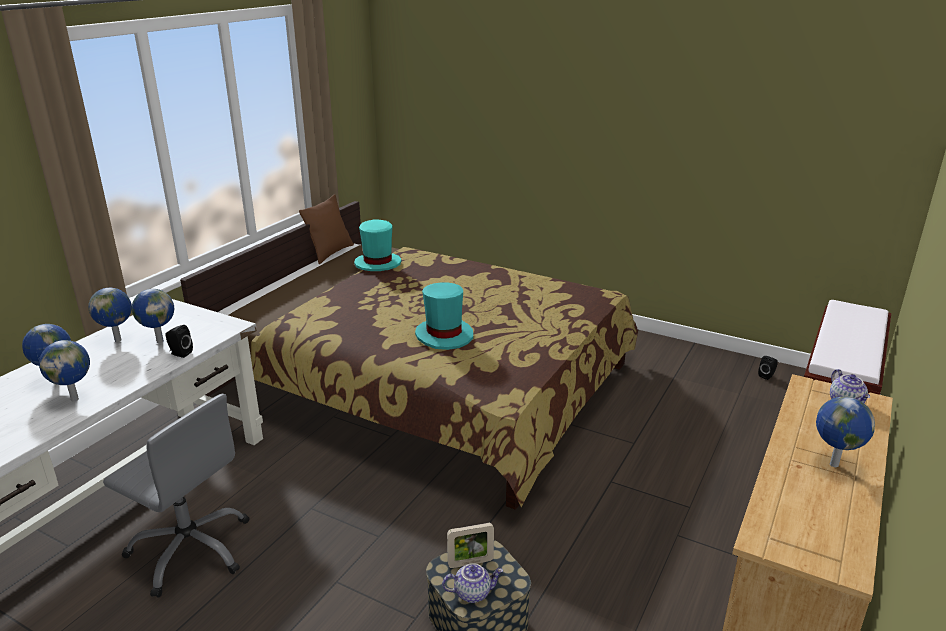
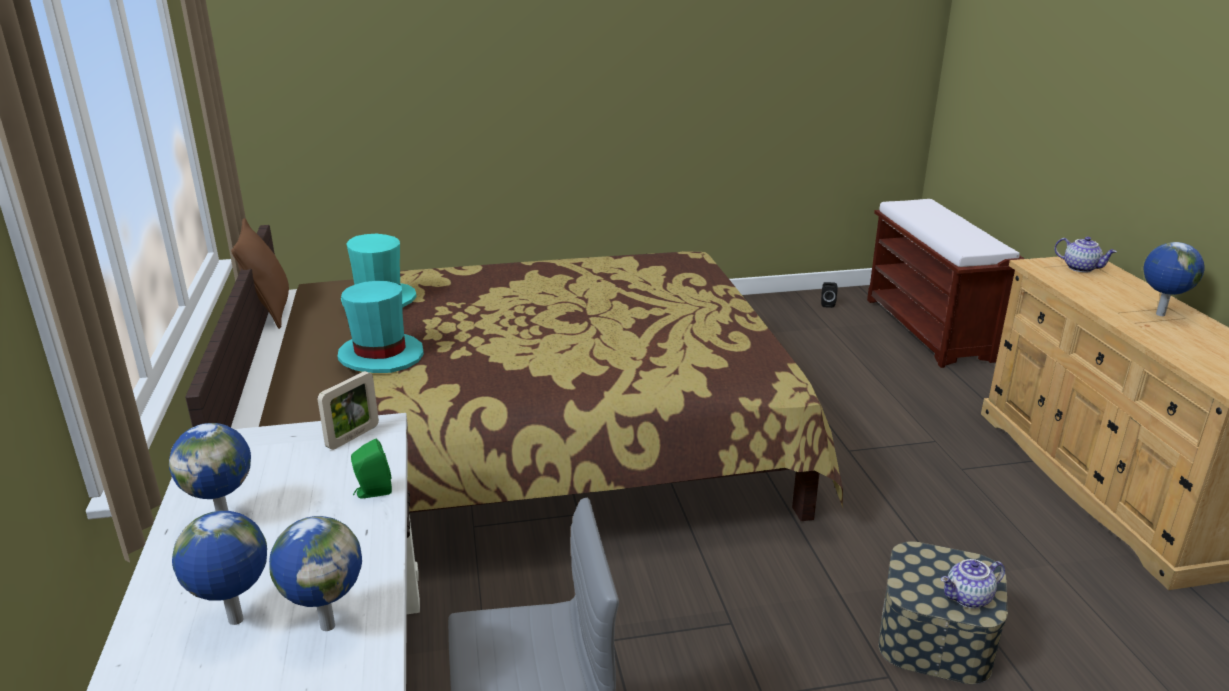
camera: 40 degrees left, 0 degrees up
globe [132,289,174,343] -> none
black speaker [165,325,193,358] -> green speaker [351,438,392,498]
turquoise hat [415,282,474,350] -> turquoise hat moved to [338,281,424,373]
teapot [442,563,503,603] -> teapot turned 150 degrees counterclockwise [941,559,1005,608]
picture frame [447,523,494,568] -> picture frame moved to [318,371,379,450]

